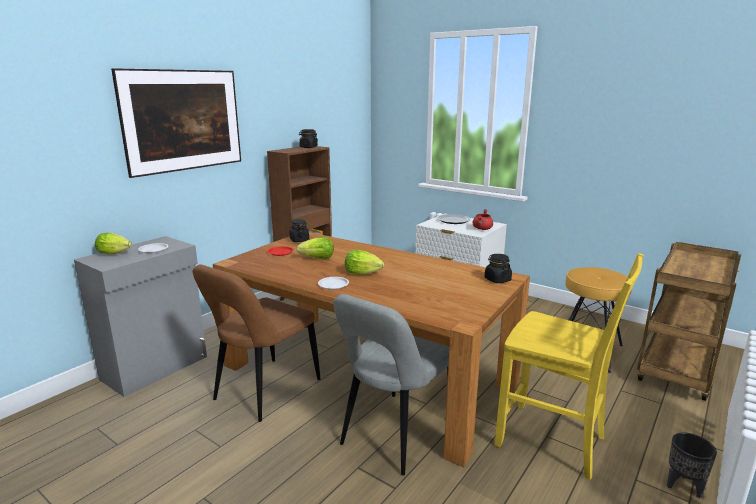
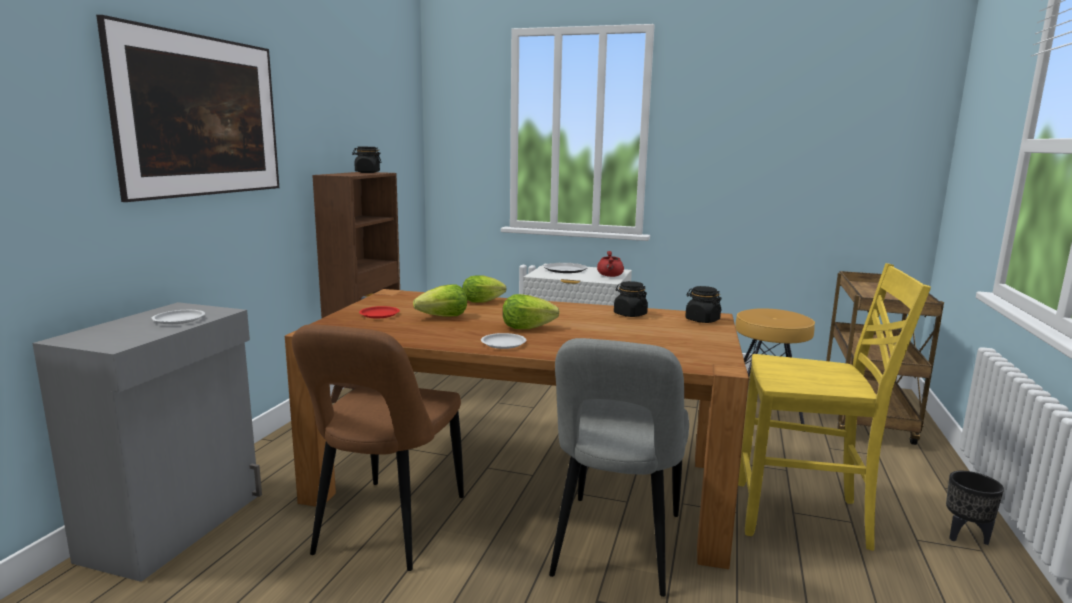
camera: 20 degrees left, 5 degrees down
lettuce [95,233,132,254] -> lettuce moved to [462,275,507,303]
black jar [289,219,309,242] -> black jar moved to [614,281,648,317]

